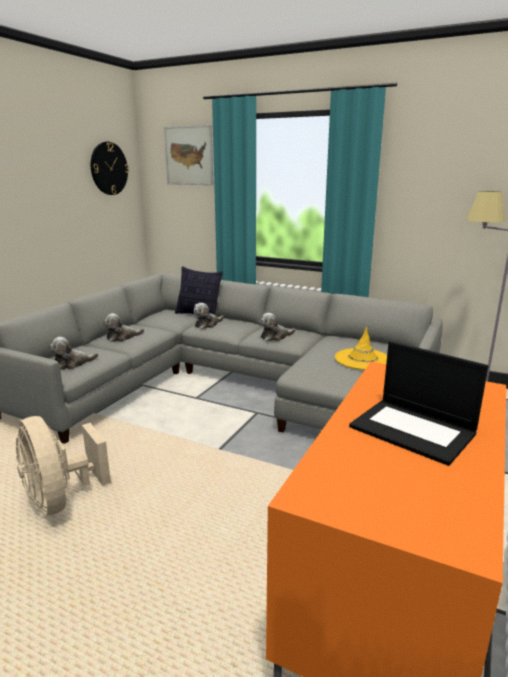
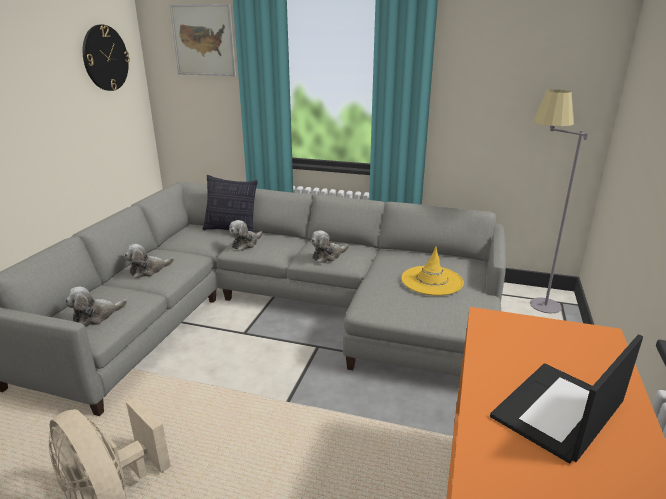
camera: 10 degrees left, 5 degrees up
laptop [349,341,488,466] -> laptop turned 105 degrees clockwise [490,334,643,463]

